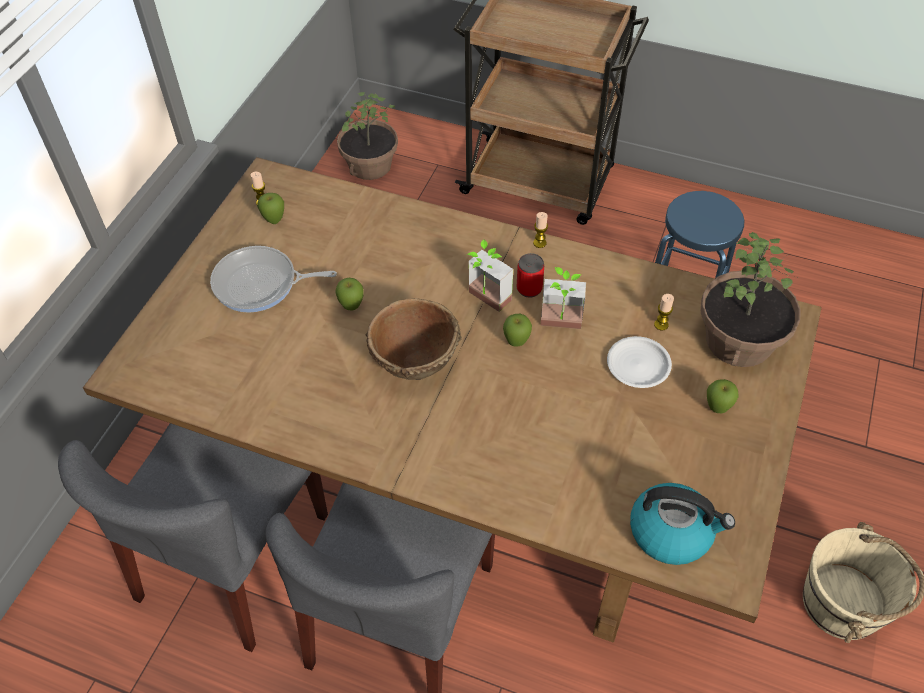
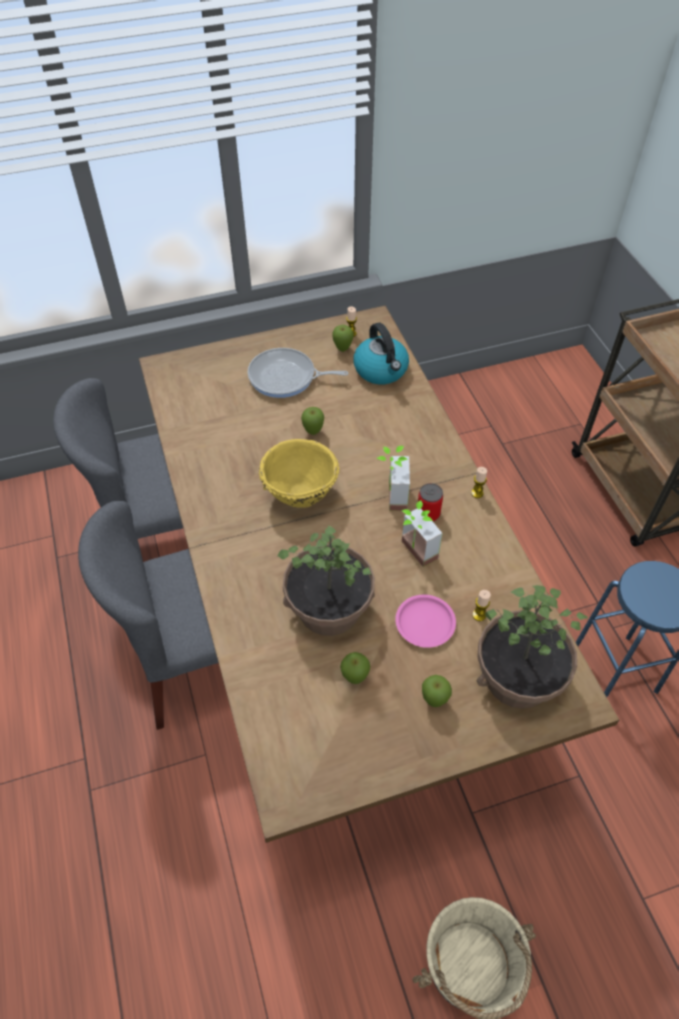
camera: 50 degrees right, 0 degrees up
frying pan [210,246,337,313] -> frying pan turned 45 degrees counterclockwise [248,348,349,398]
potted plant [337,92,398,180] -> potted plant moved to [277,525,375,636]
brown bowl [365,298,462,380] -> yellow bowl [259,439,339,508]
apple [503,314,532,347] -> apple moved to [340,652,370,684]
white plate [607,336,672,388] -> pink plate [395,594,456,648]
kettle [630,483,735,565] -> kettle moved to [353,323,409,384]

